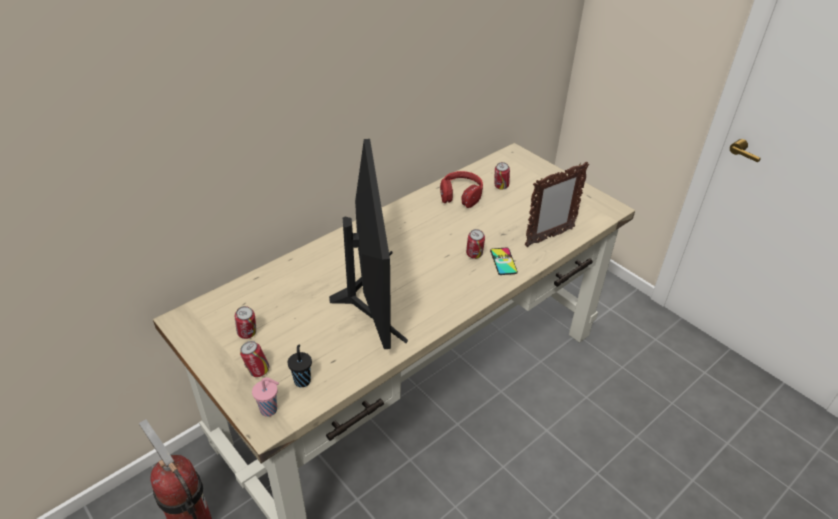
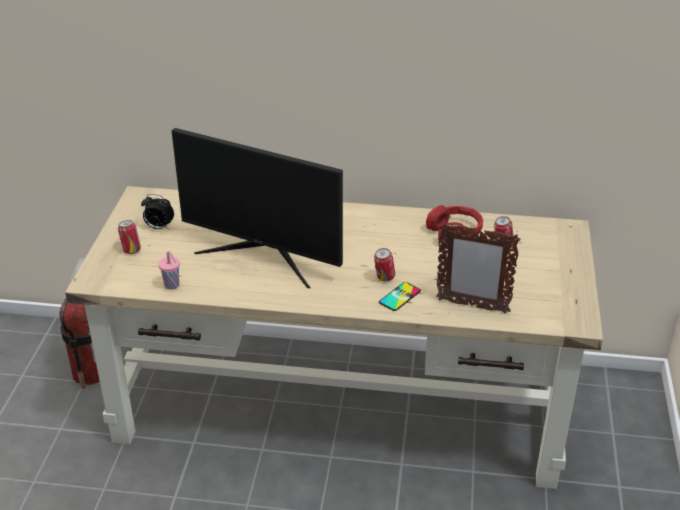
camera: 50 degrees right, 5 degrees down
can [235,306,256,339] -> alarm clock [141,194,174,230]
pink cup [252,377,279,417] -> pink cup moved to [158,251,180,290]
black cup [288,345,312,387] -> none
monitor [329,139,408,349] -> monitor turned 75 degrees clockwise [171,128,343,288]

